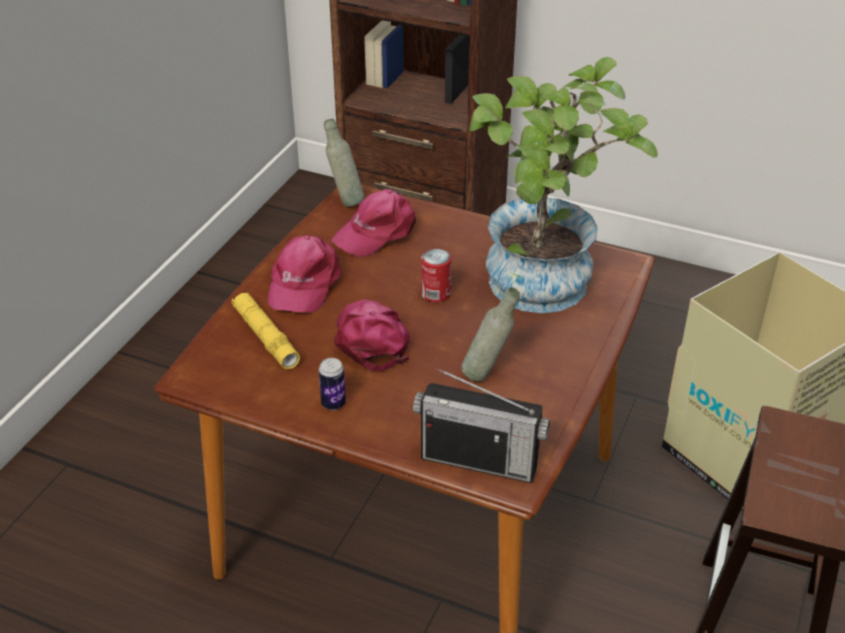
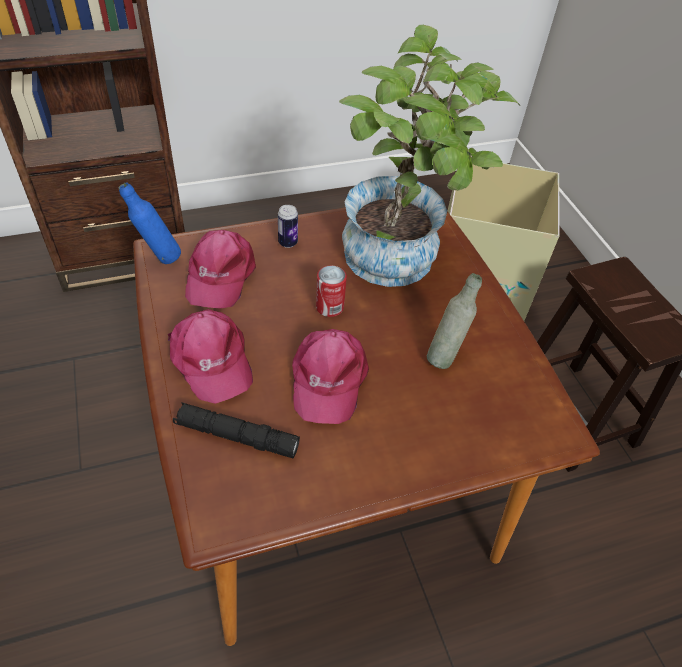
camera: 45 degrees left, 10 degrees up
yellow flashlight [232,293,300,369] -> black flashlight [173,403,300,458]
can [319,358,346,410] -> can moved to [278,205,298,248]
grey bottle [324,119,364,207] -> blue bottle [119,182,181,264]
pink cap [334,299,410,371] -> pink cap turned 120 degrees counterclockwise [292,329,369,424]
radio [413,368,550,483] -> none

